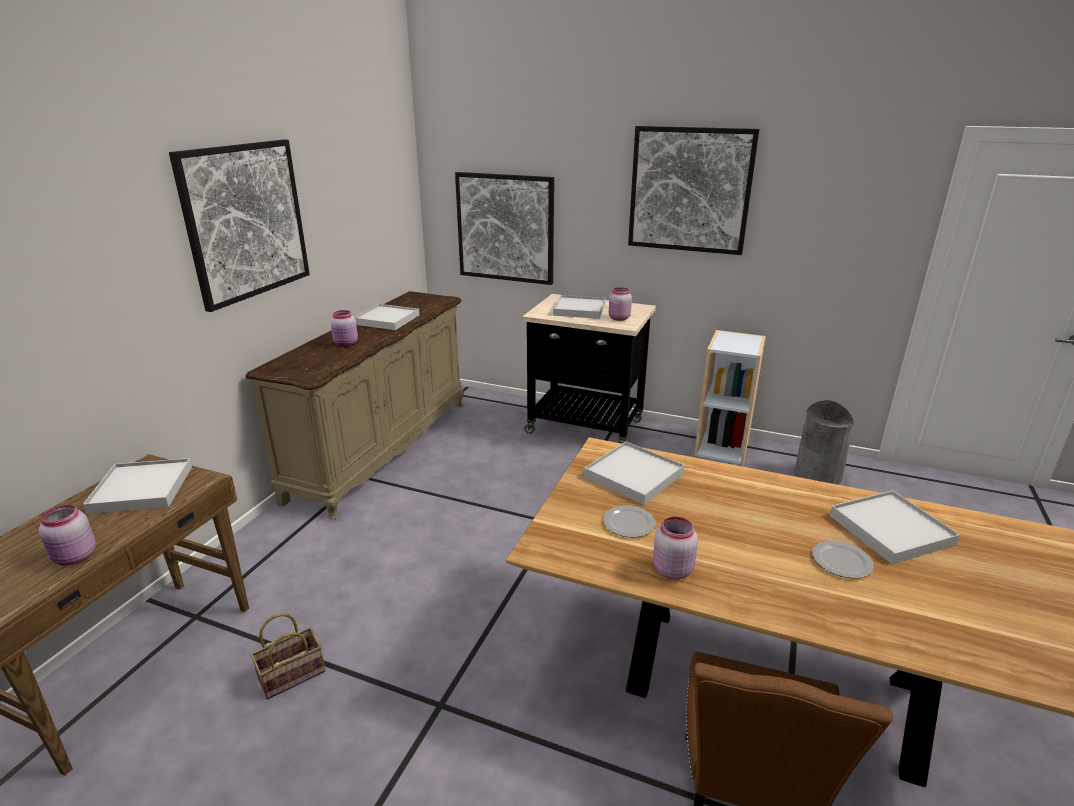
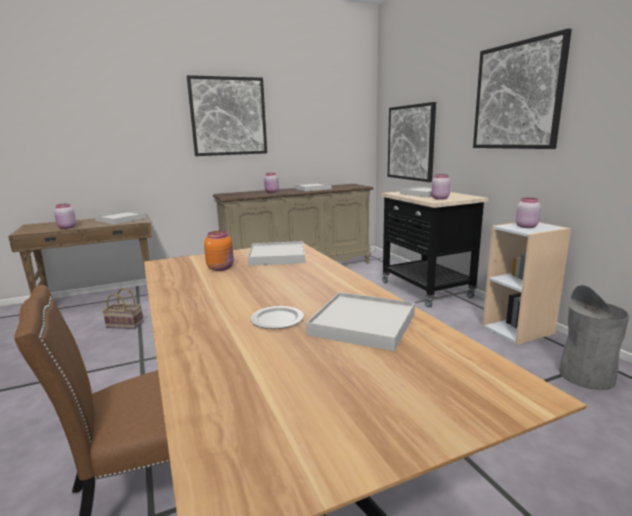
camera: 45 degrees right, 10 degrees down
plate [603,506,656,537] -> orange jar [204,231,234,271]
pink jar [653,517,698,580] -> pink jar moved to [516,198,541,228]

